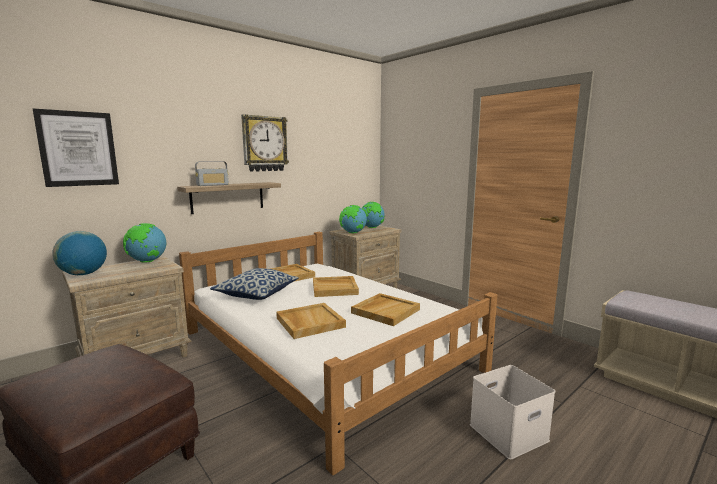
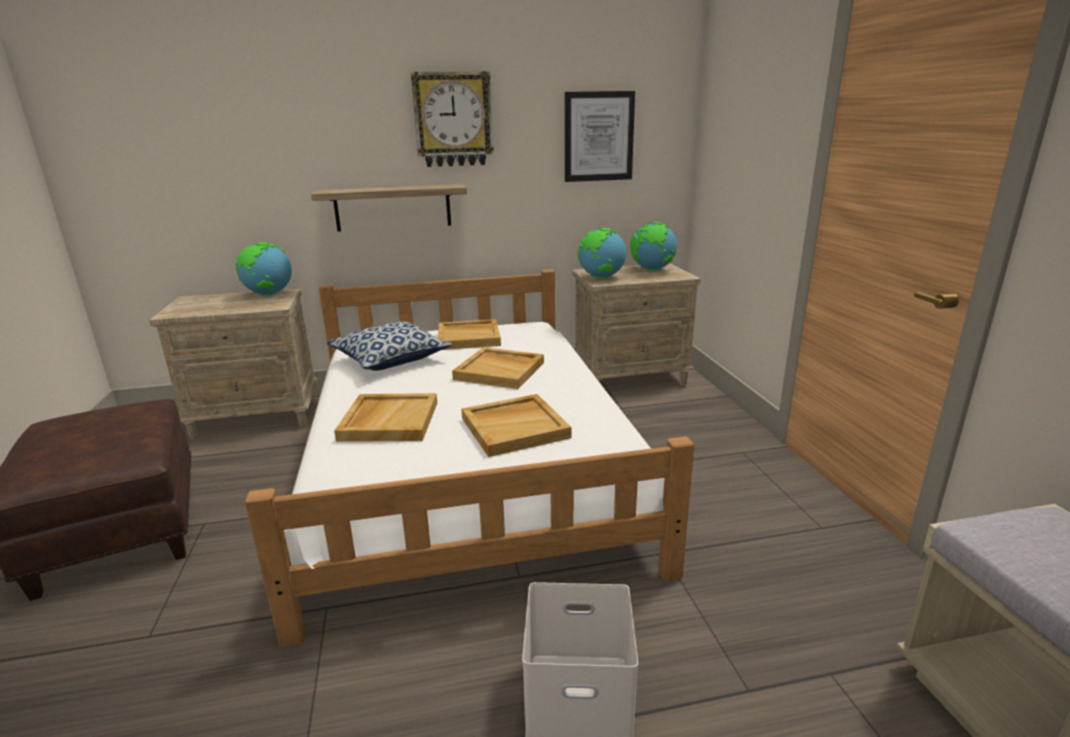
camera: 30 degrees right, 10 degrees up
picture [33,108,119,187] -> picture moved to [565,91,635,182]
globe [52,231,107,275] -> none
radio [195,161,229,186] -> none

